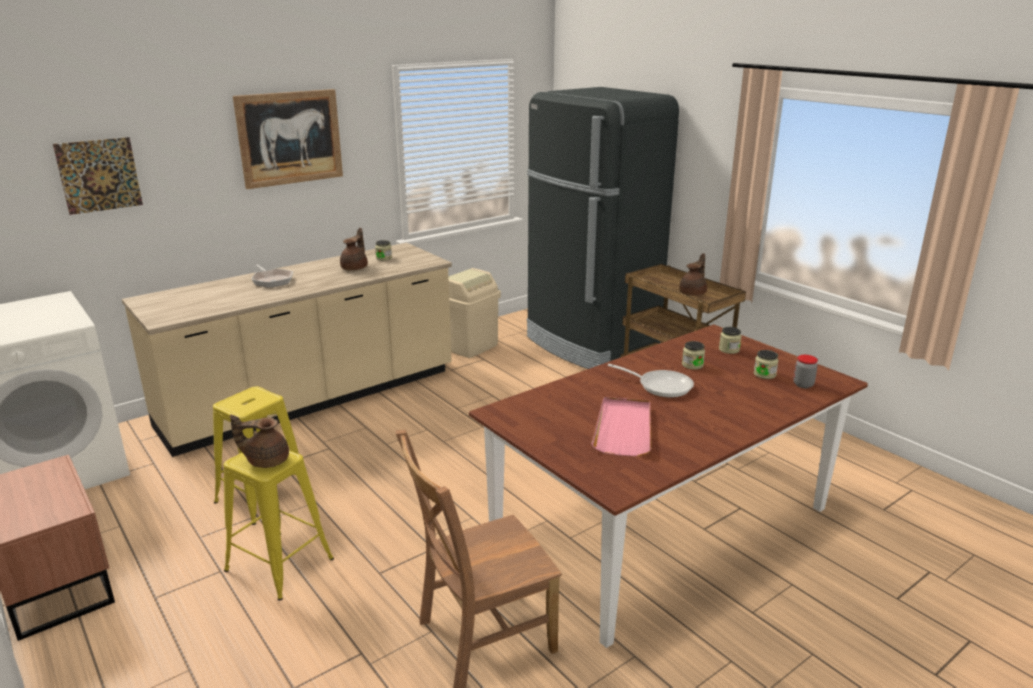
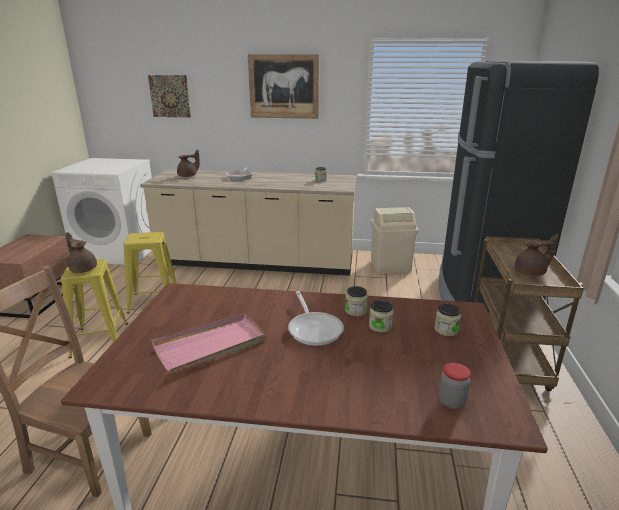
camera: 45 degrees right, 0 degrees up
brown teapot [340,228,368,271] -> brown teapot moved to [177,150,200,177]
jar [754,350,779,379] -> jar moved to [345,286,368,316]

